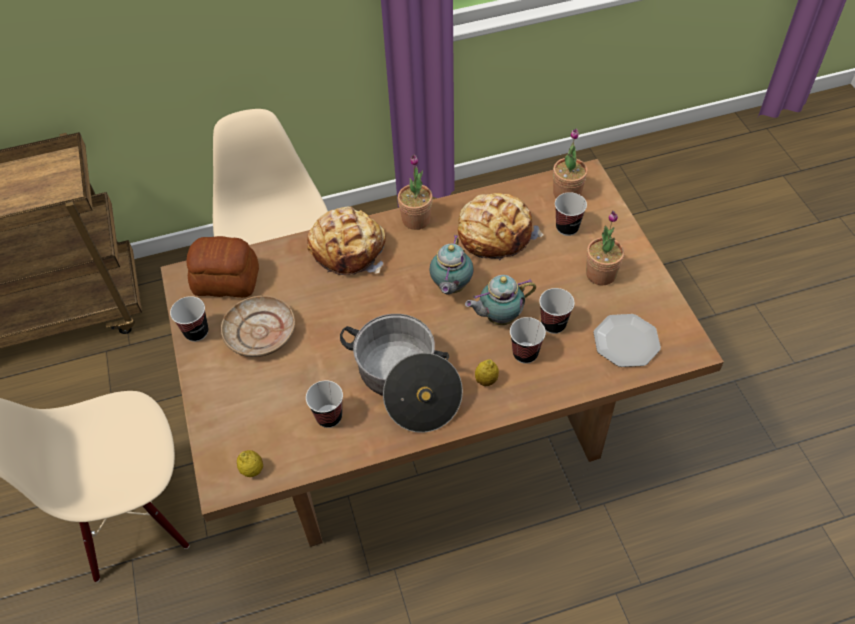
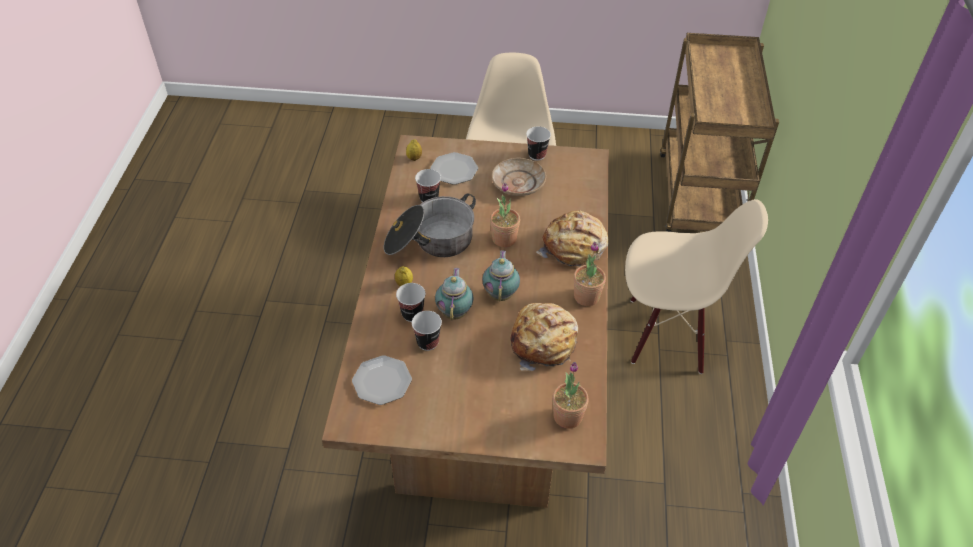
camera: 110 degrees right, 5 degrees down
bread [186,236,259,298] -> none
teapot [429,235,474,295] -> teapot turned 60 degrees clockwise [482,250,520,302]
cup [555,192,587,236] -> none
potted plant [586,211,624,285] -> potted plant moved to [490,182,520,247]
none -> plate [430,152,478,185]

